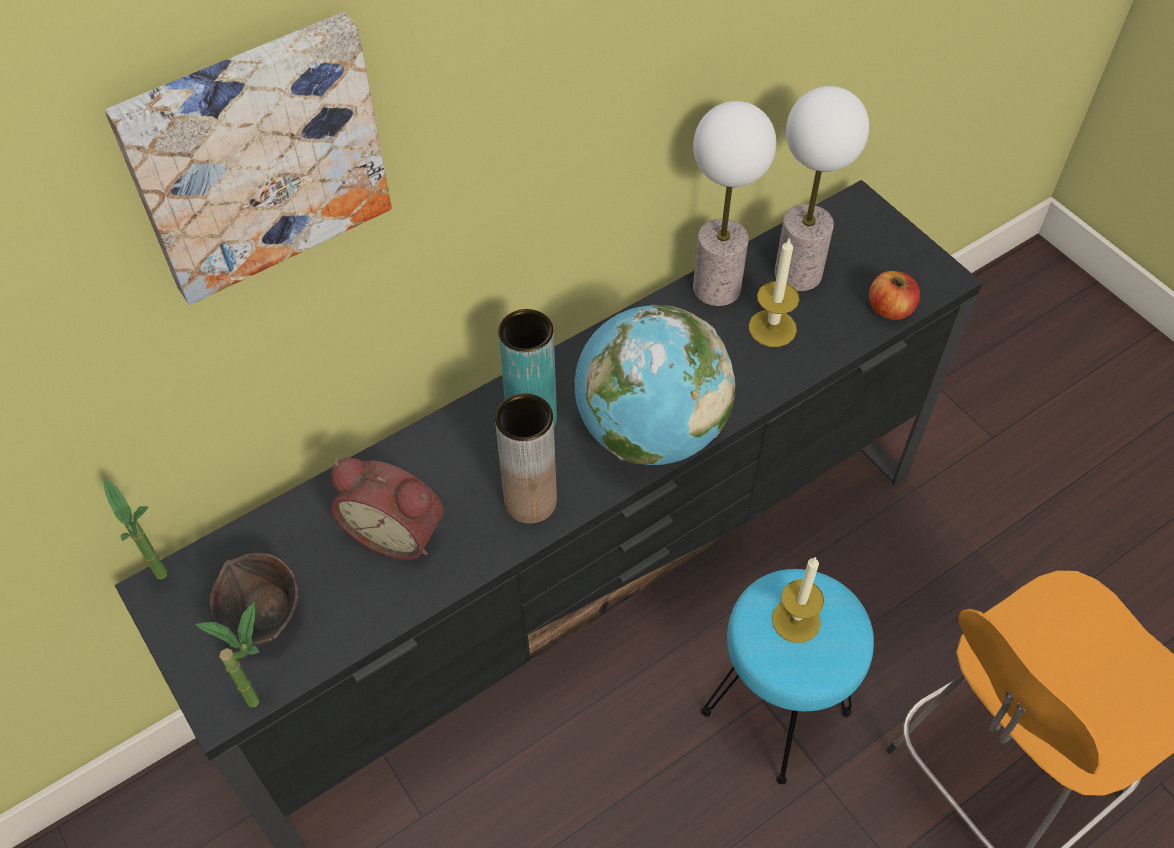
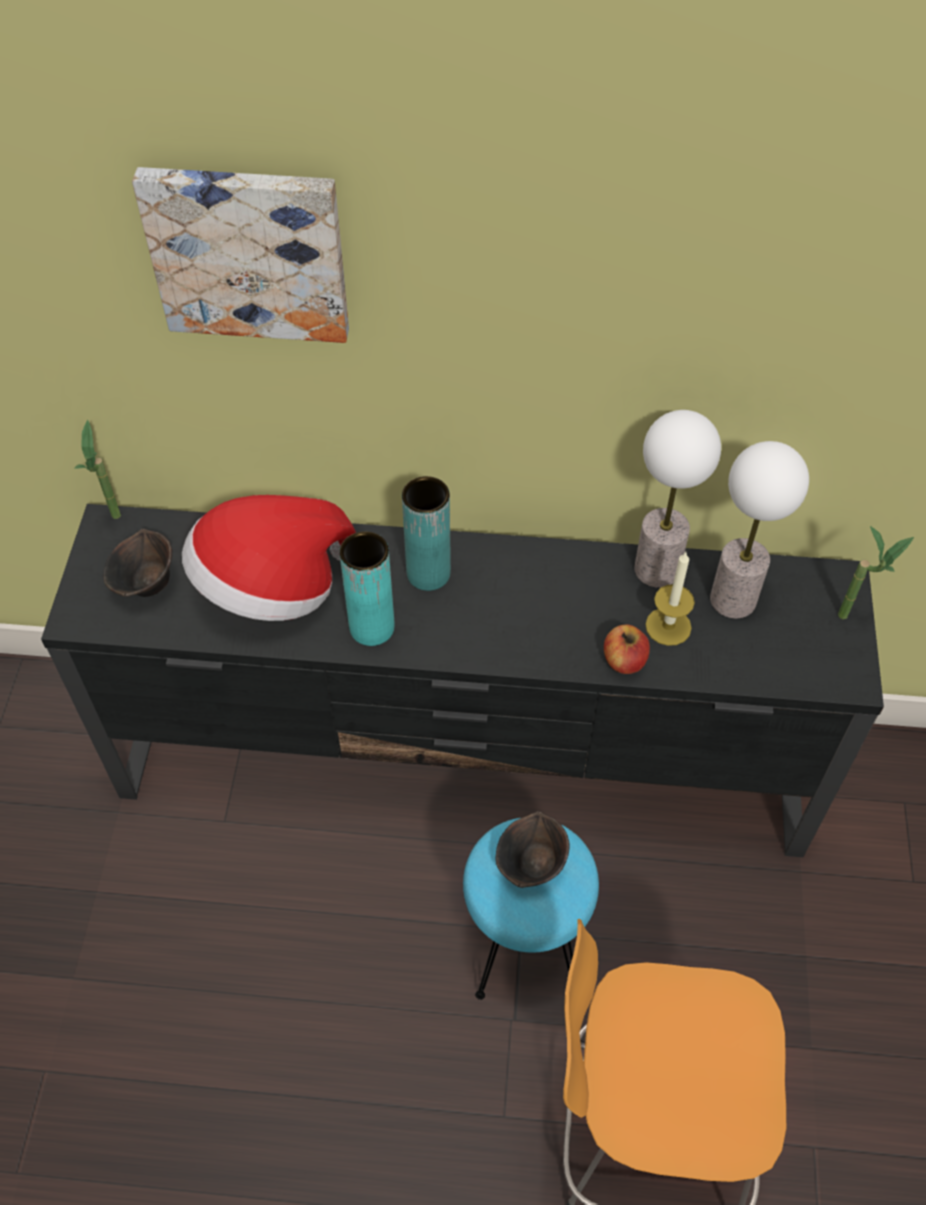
camera: 40 degrees right, 0 degrees up
potted plant [195,602,259,707] -> potted plant moved to [838,526,914,619]
alarm clock [331,458,444,560] -> hat [182,495,356,621]
brown vase [495,393,557,524] -> turquoise vase [339,531,395,646]
globe [575,305,735,465] -> none
candle [772,556,824,643] -> brown bowl [496,811,570,888]
apple [869,271,920,320] -> apple moved to [604,625,650,674]

